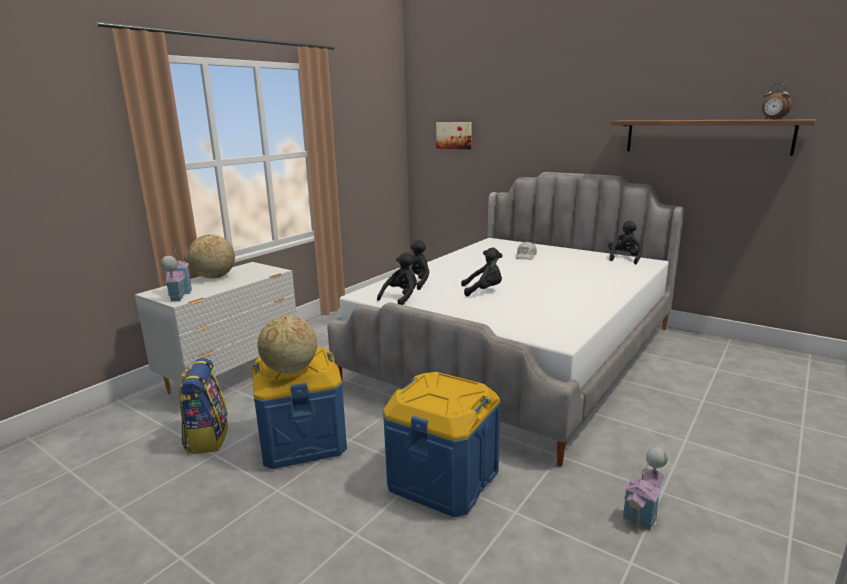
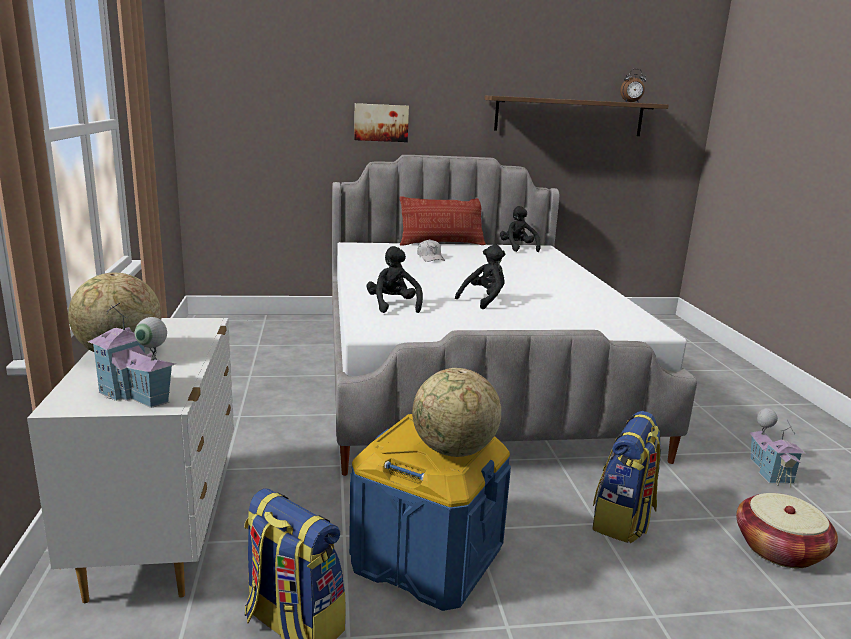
camera: 45 degrees left, 0 degrees up
black plush toy [377,252,417,305] -> none
blue storage box [383,372,501,517] -> backpack [592,411,661,543]
picture [436,122,471,149] -> picture moved to [354,103,409,142]
none -> pillow [399,196,486,246]
none -> basket [736,493,838,568]

